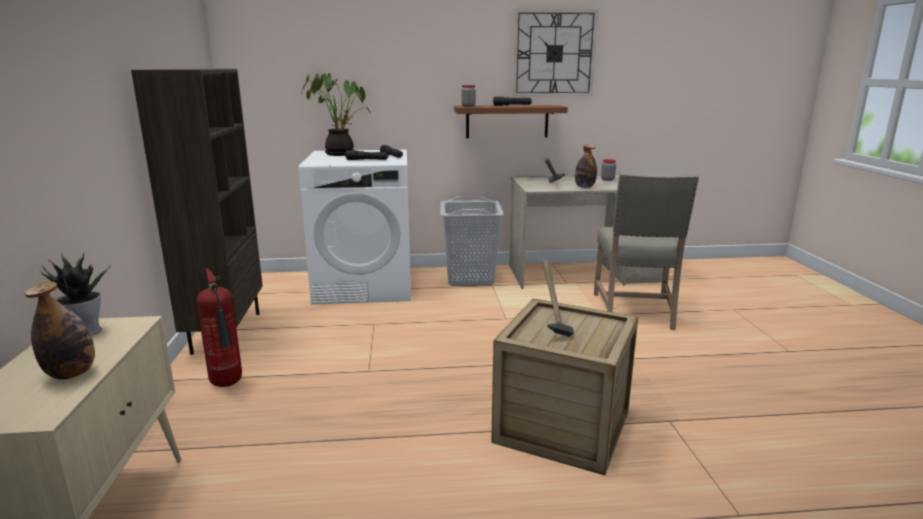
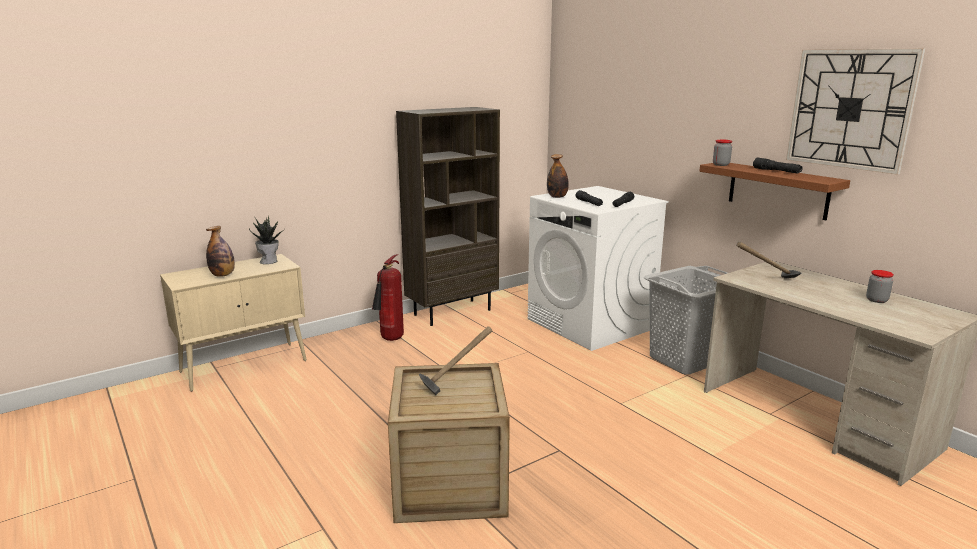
camera: 60 degrees right, 0 degrees up
potted plant [302,73,371,156] -> none
bottle [575,144,597,188] -> bottle moved to [547,154,569,198]
beige chair [594,172,699,330] -> none

